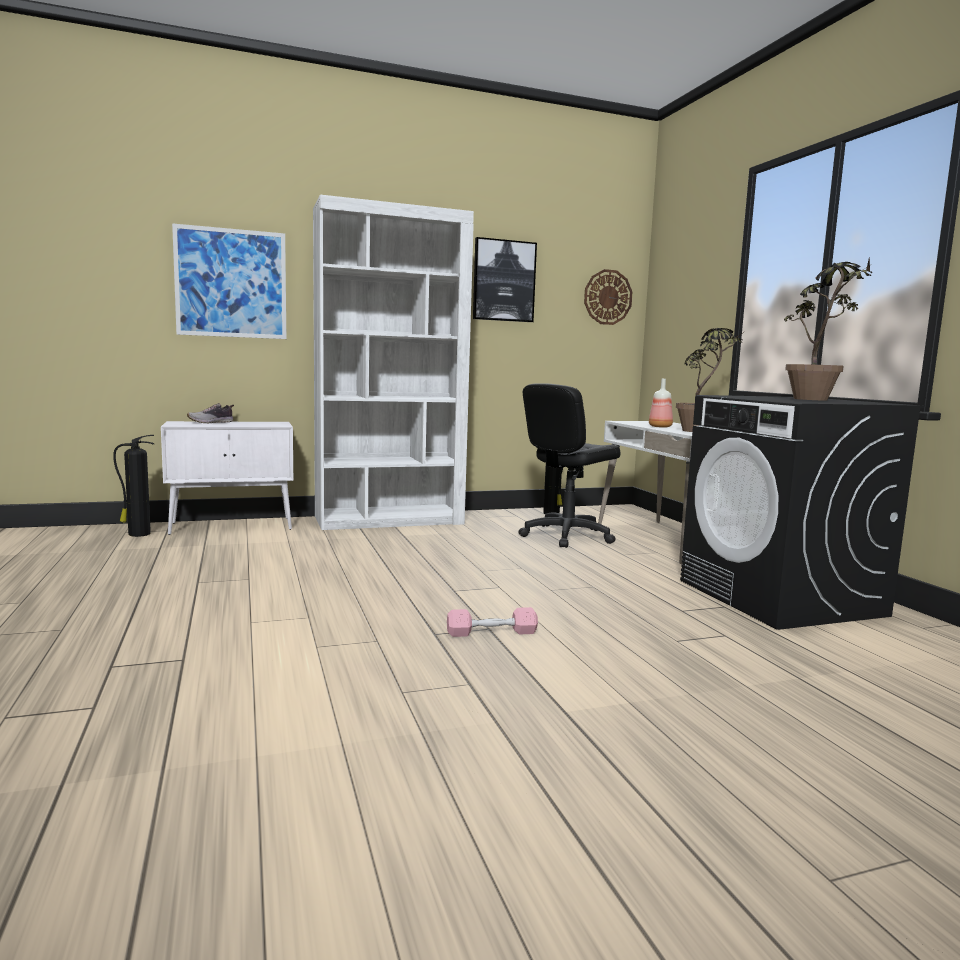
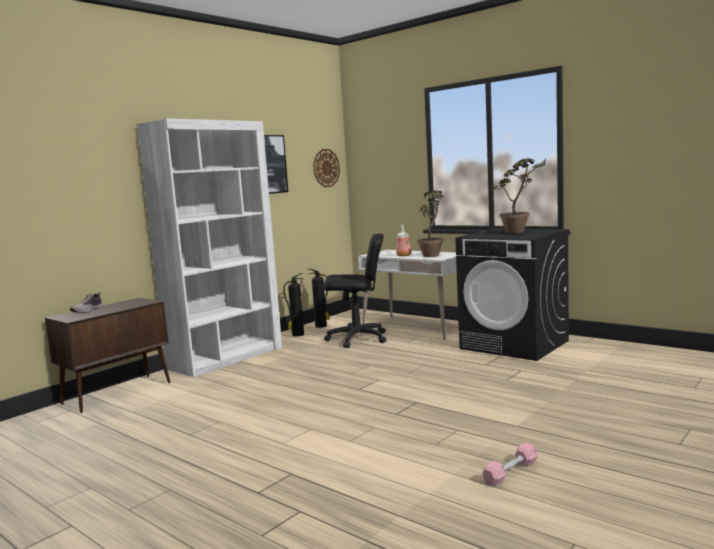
camera: 30 degrees left, 0 degrees up
fire extinguisher [113,435,155,537] -> fire extinguisher moved to [283,273,304,337]
white cabinet [161,421,293,535] -> brown cabinet [45,298,170,413]
picture [172,223,286,339] -> none
pink dumbbell [447,607,538,637] -> pink dumbbell moved to [482,443,538,486]
black office chair [518,383,621,548] -> black office chair turned 105 degrees counterclockwise [323,233,386,348]

